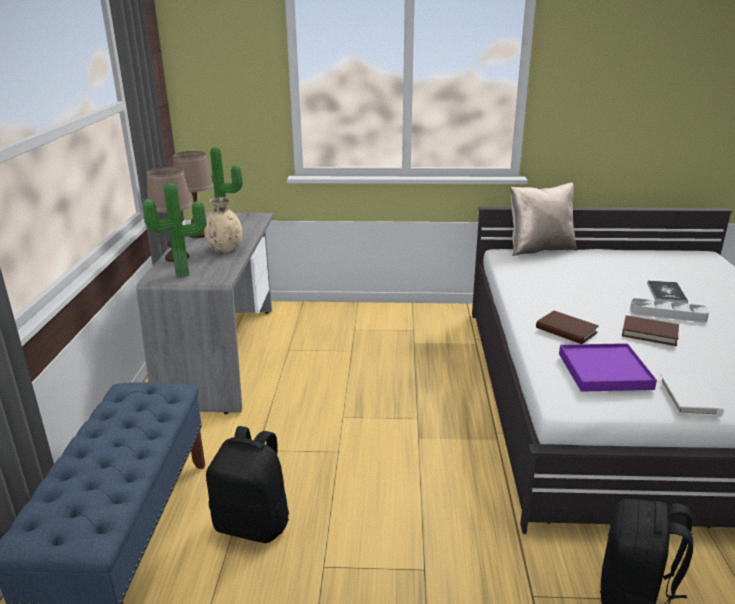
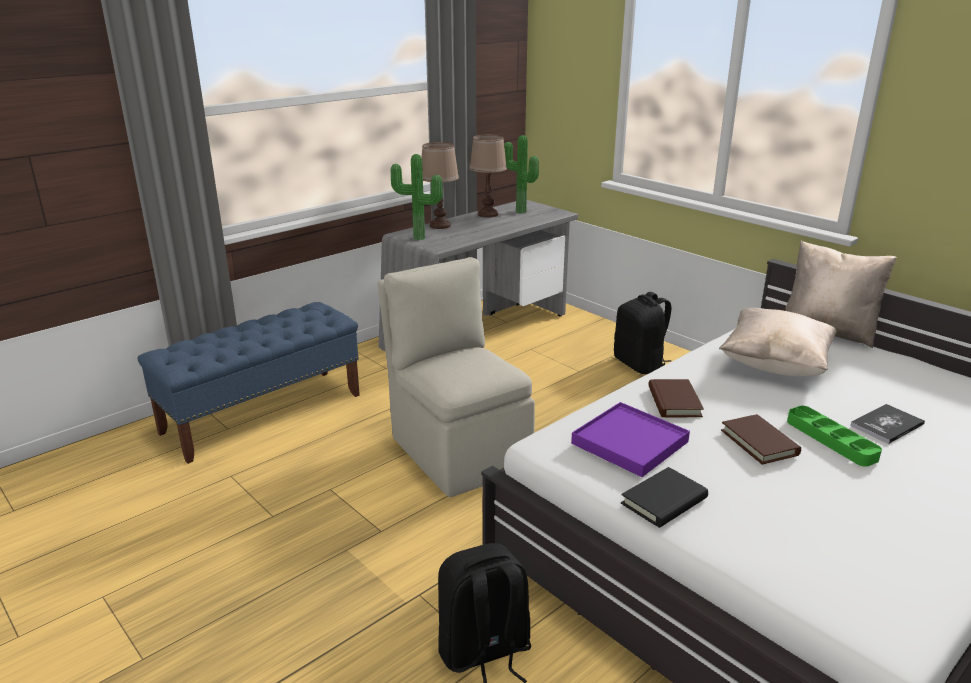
camera: 45 degrees right, 0 degrees up
beige vase [204,197,242,253] -> none
black backpack [206,426,289,543] -> black backpack moved to [614,292,671,374]
grey tray [630,298,709,322] -> green tray [787,406,882,467]
white book [659,373,724,417] -> black book [621,467,708,528]
none -> beige chair [378,257,535,497]
none -> beige pillow [719,308,837,376]

